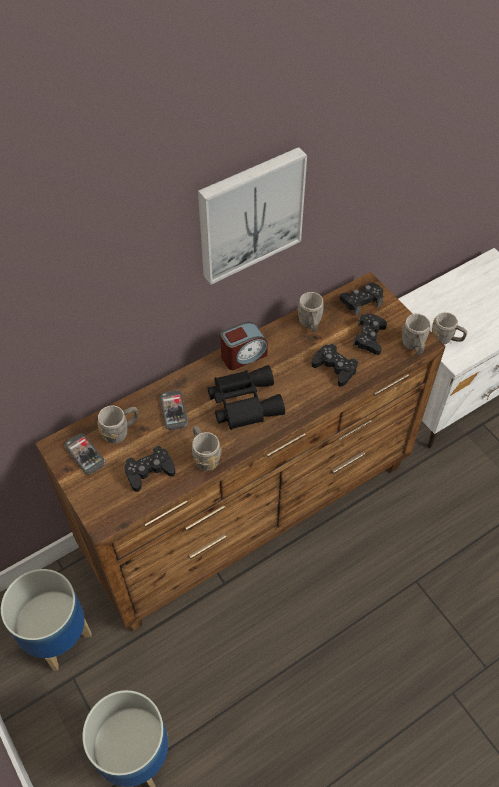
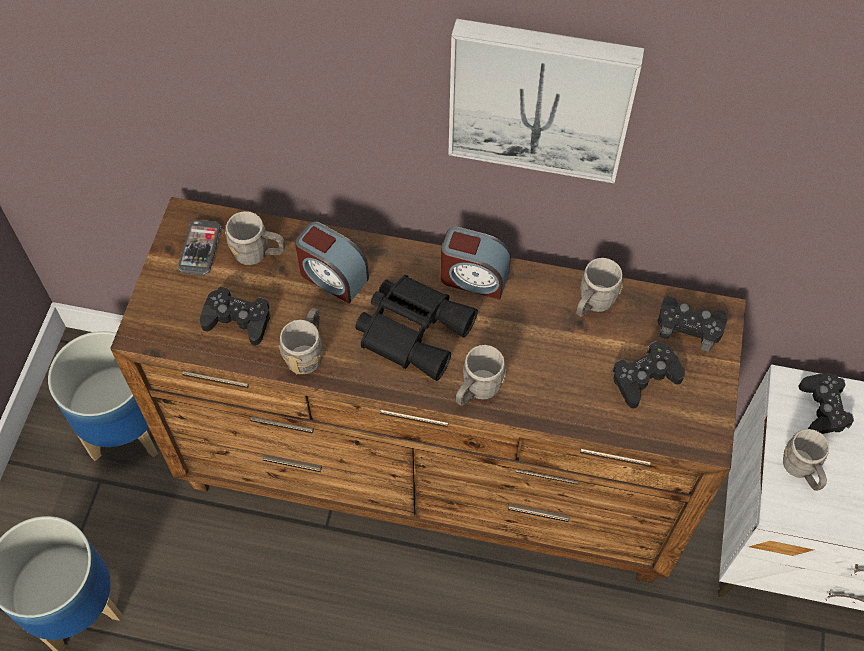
camera: 45 degrees right, 5 degrees up
phone [160,390,188,430] -> alarm clock [295,222,369,304]
black game controller [311,344,358,387] -> black game controller moved to [798,373,854,434]
grey mug [402,314,430,355] -> grey mug moved to [456,345,506,406]

